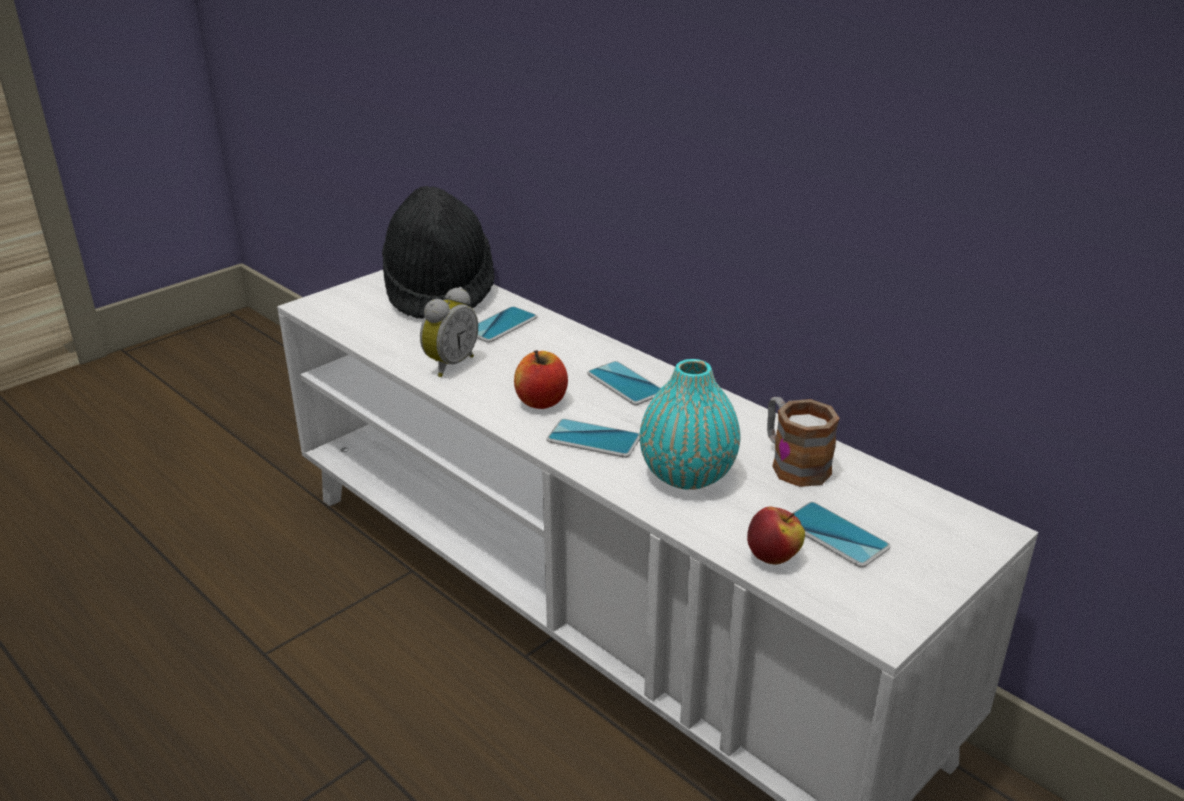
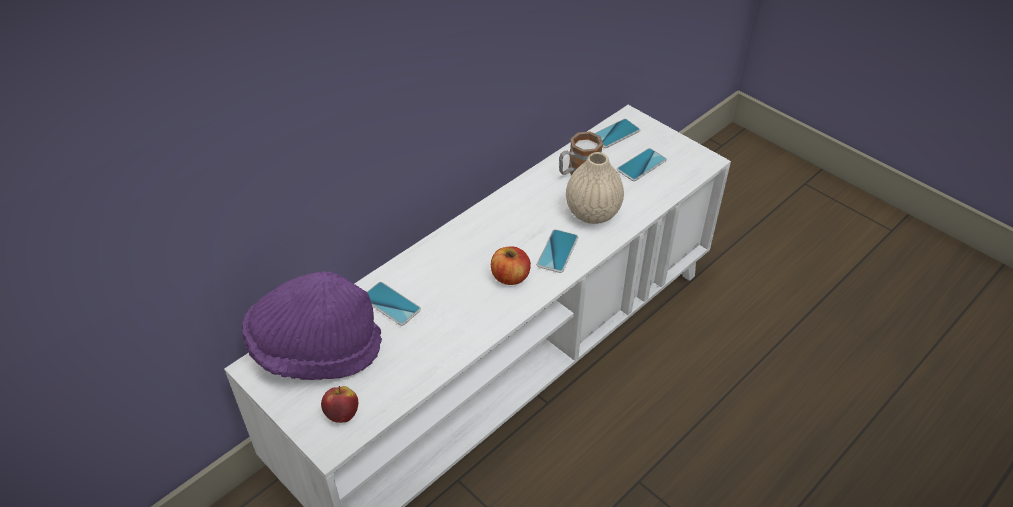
camera: 90 degrees left, 15 degrees up
black hat [382,186,495,319] -> purple hat [242,271,382,380]
alarm clock [420,287,478,377] -> none
phone [587,361,661,405] -> phone moved to [594,119,640,148]
turquoise vase [640,359,741,490] -> beige vase [566,152,624,224]
apple [747,507,805,564] -> apple moved to [321,386,358,423]

